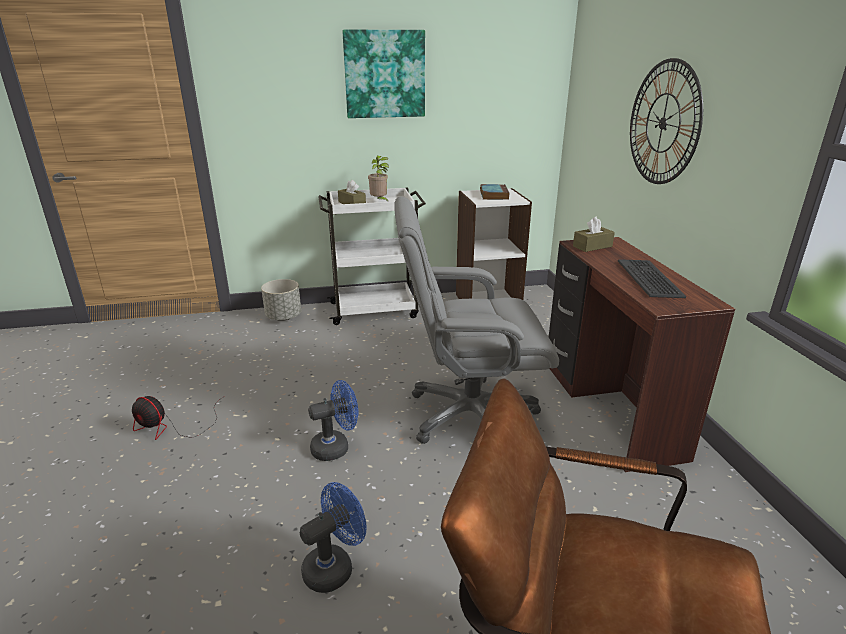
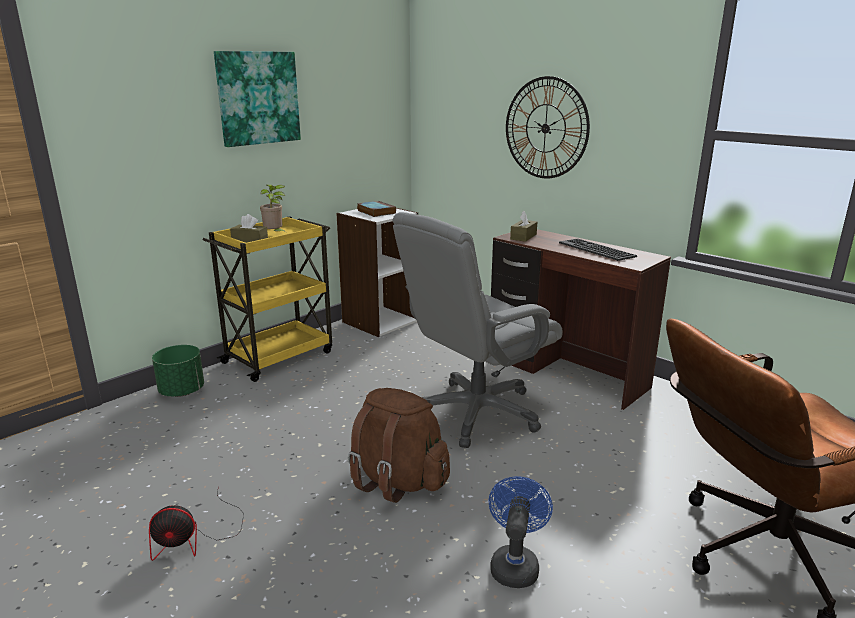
camera: 35 degrees left, 5 degrees down
grey planter [261,279,301,321] -> green planter [152,345,204,397]
blue fan [308,380,358,461] -> brown backpack [348,388,450,503]
white cart [319,188,426,325] -> yellow cart [203,216,332,382]

